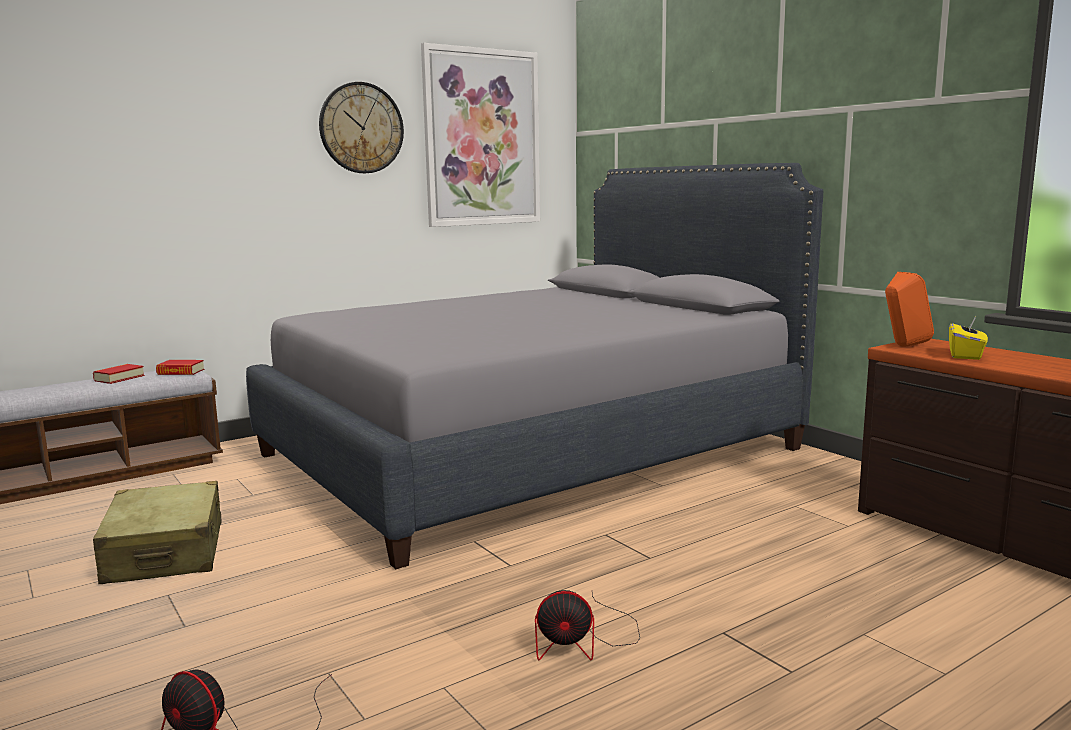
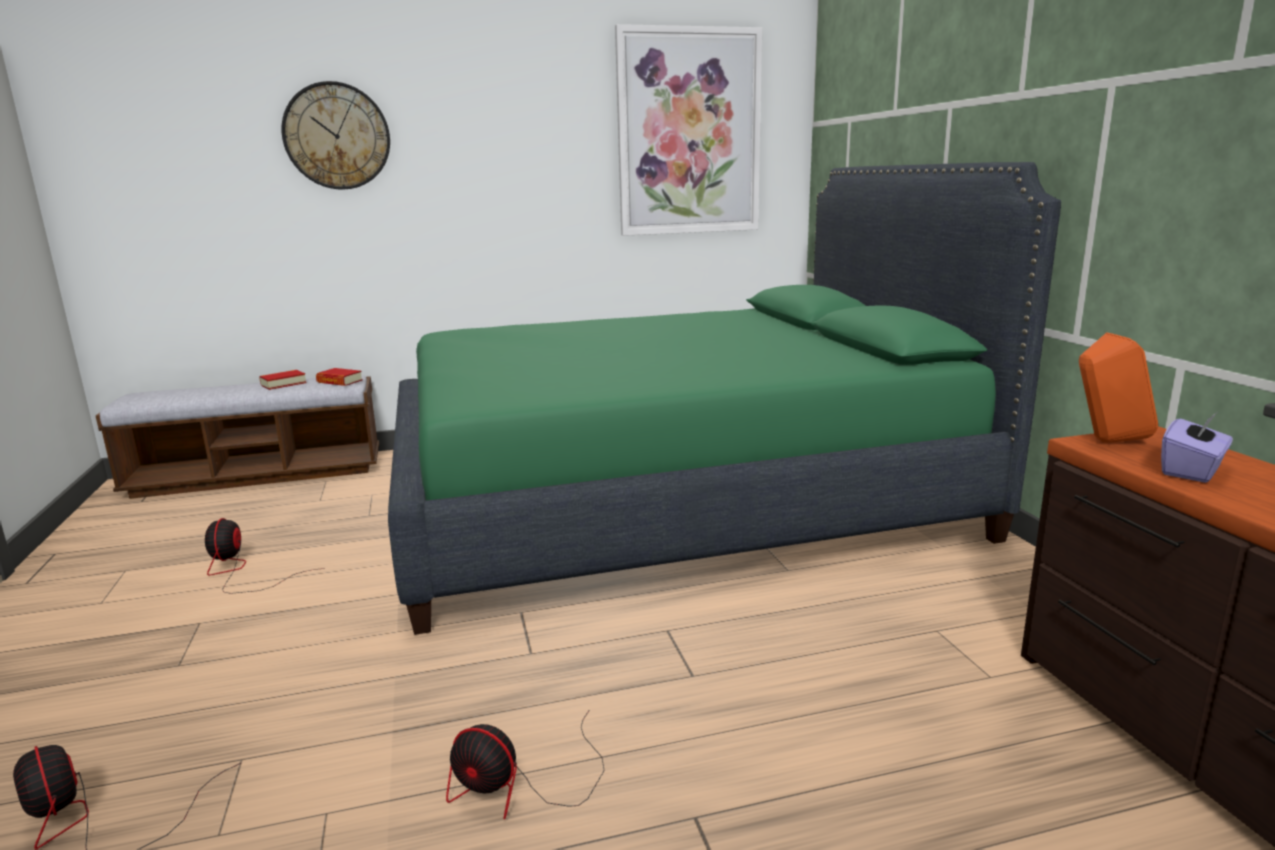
camera: 20 degrees right, 5 degrees up
beige suitcase [93,481,221,584] -> fan [205,518,325,594]
grey bed [246,163,823,569] -> green bed [388,162,1061,635]
wall clock [319,82,404,173] -> wall clock moved to [281,81,390,190]
yellow tissue box [949,318,988,360] -> purple tissue box [1161,412,1233,483]

